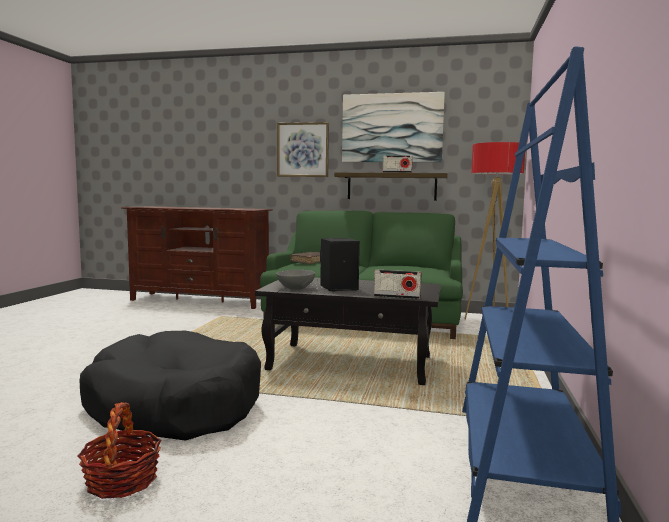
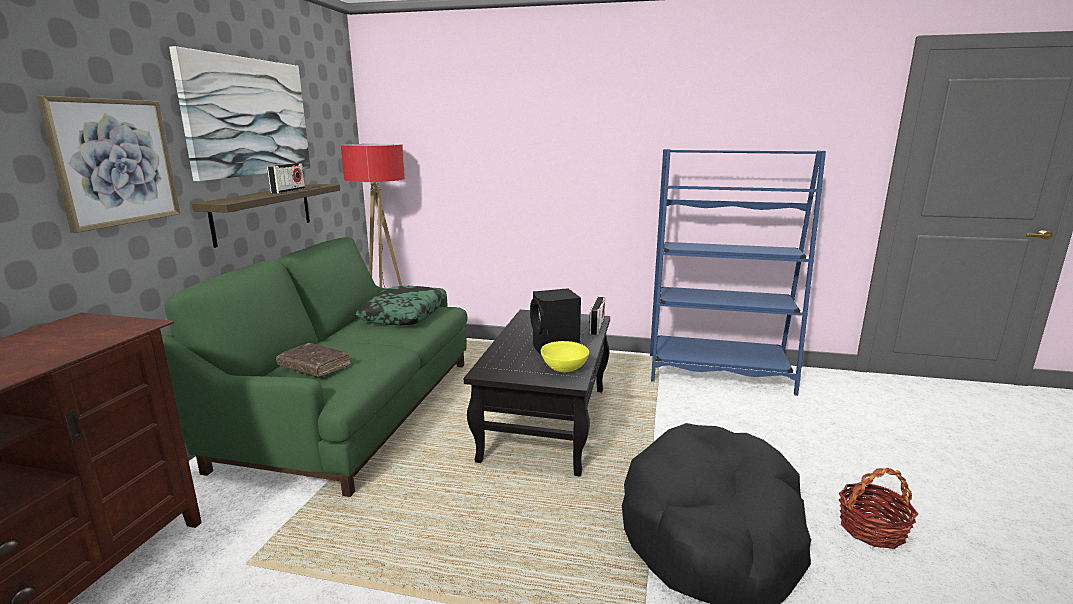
camera: 90 degrees left, 10 degrees up
grey bowl [276,270,315,290] -> yellow bowl [541,341,589,372]
none -> pillow [356,286,446,325]

